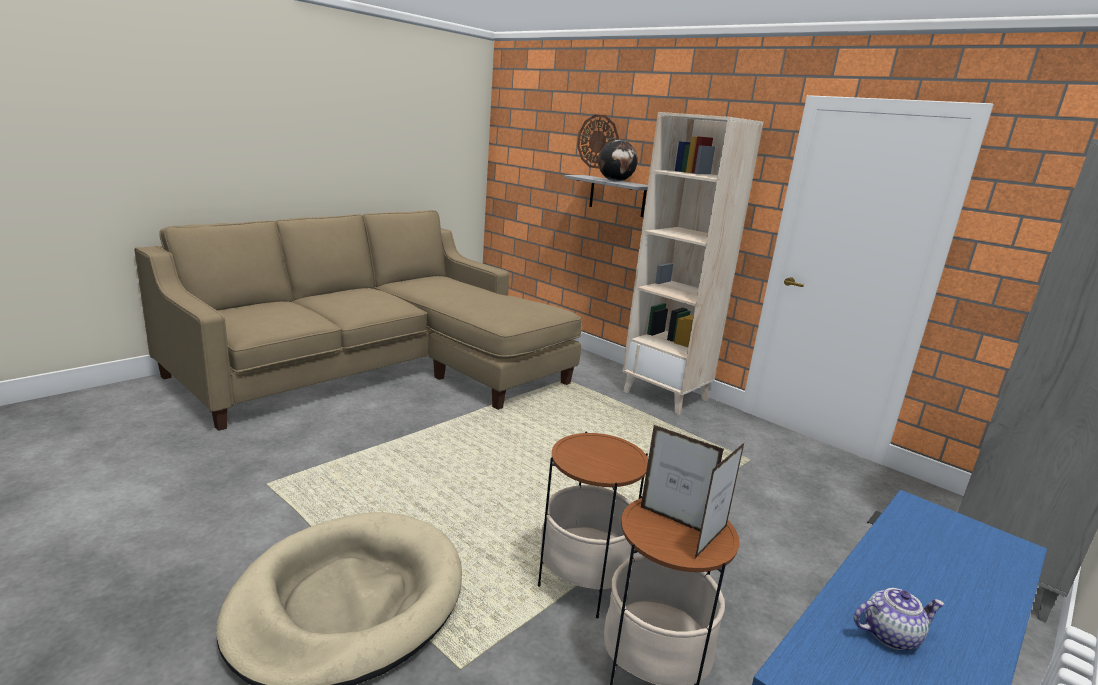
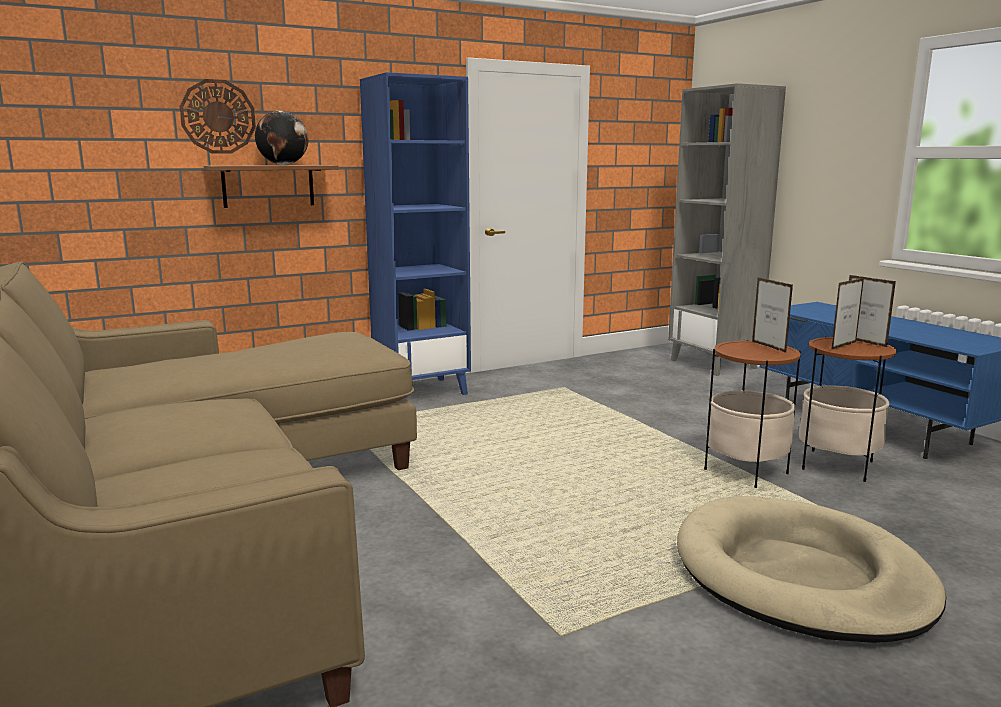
camera: 70 degrees left, 5 degrees down
grey shelf [564,175,648,217] -> brown shelf [204,165,338,208]
beige bookcase [622,112,764,415] -> blue bookcase [360,72,471,395]
teapot [854,588,945,650] -> none
none -> picture frame [752,277,793,353]

